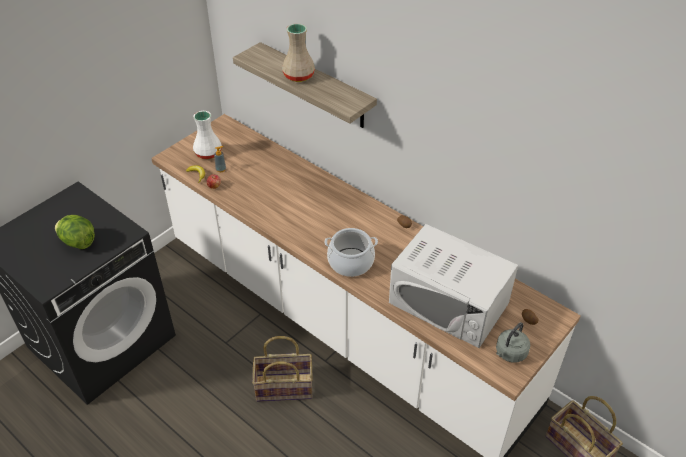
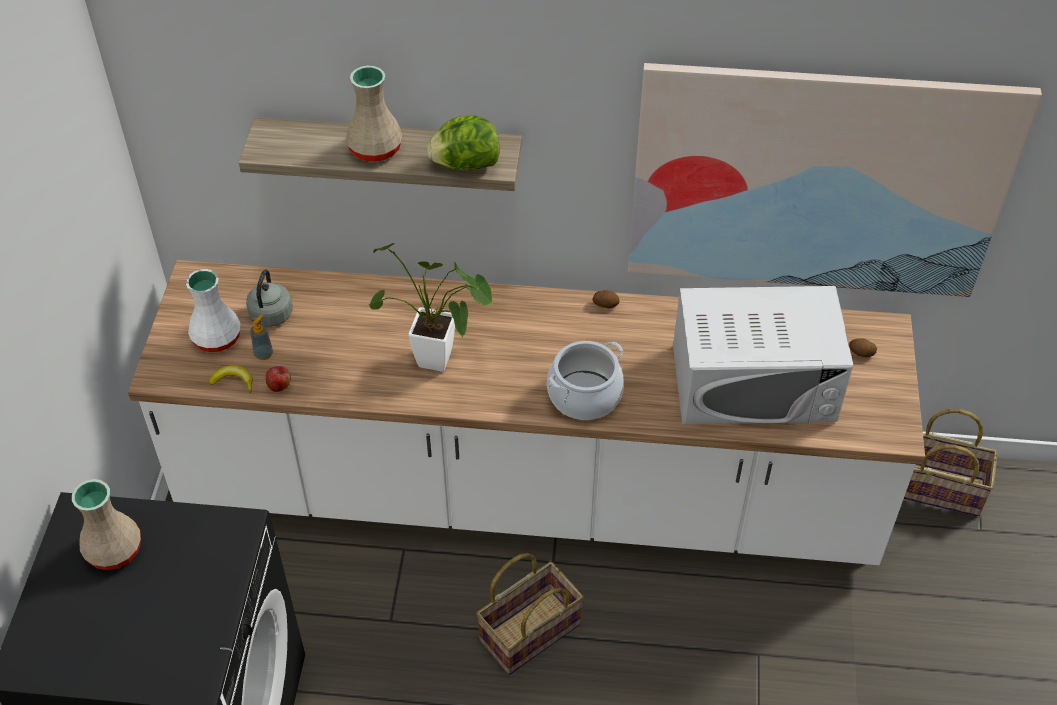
camera: 35 degrees left, 5 degrees up
lettuce [55,215,95,249] -> lettuce moved to [427,115,499,170]
grey kettle [496,322,530,363] -> grey kettle moved to [246,269,293,327]
none -> beige vase [72,479,141,570]
none -> potted plant [369,243,493,372]
none -> picture [628,63,1042,297]

